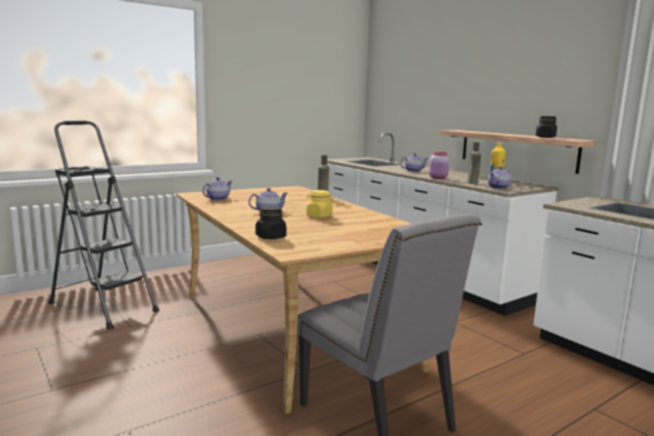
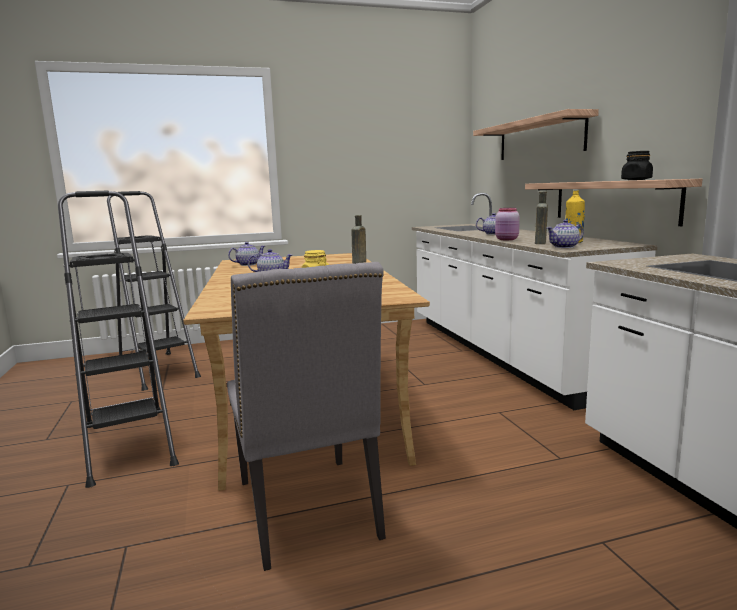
camera: 20 degrees right, 0 degrees up
black jar [255,206,286,239] -> none
none -> step ladder [58,191,179,488]
none -> shelf [473,109,599,160]

